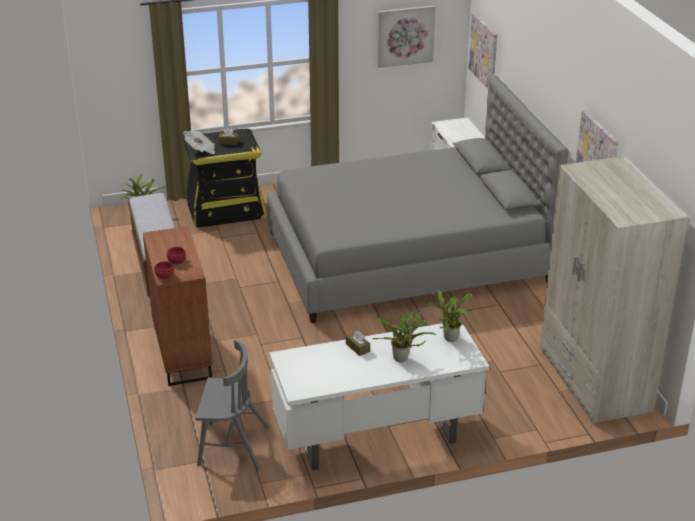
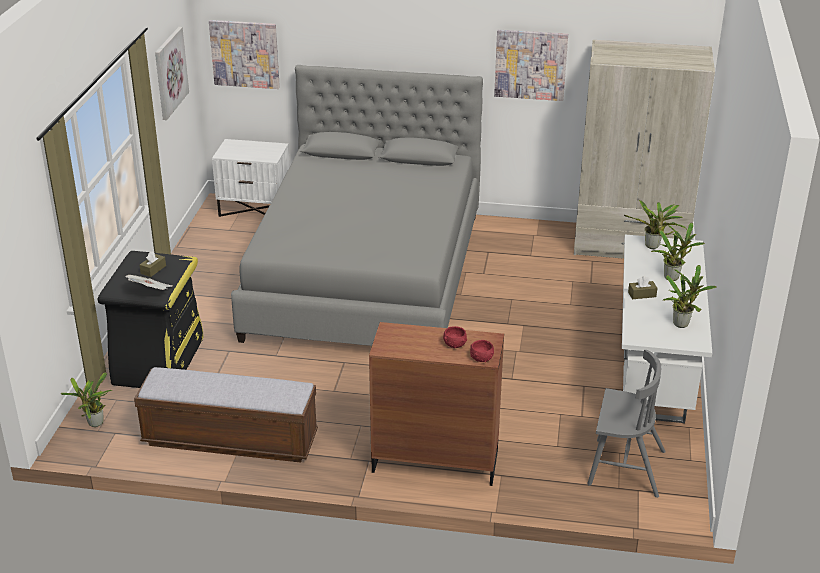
camera: 65 degrees left, 0 degrees up
grey chair [195,340,270,470] -> grey chair turned 75 degrees clockwise [587,350,666,498]
none -> potted plant [663,265,717,328]

